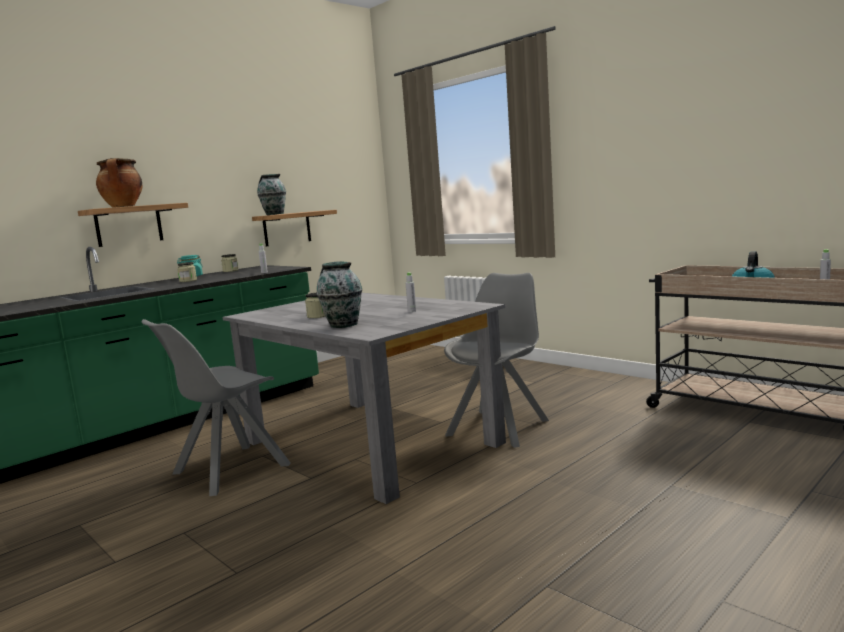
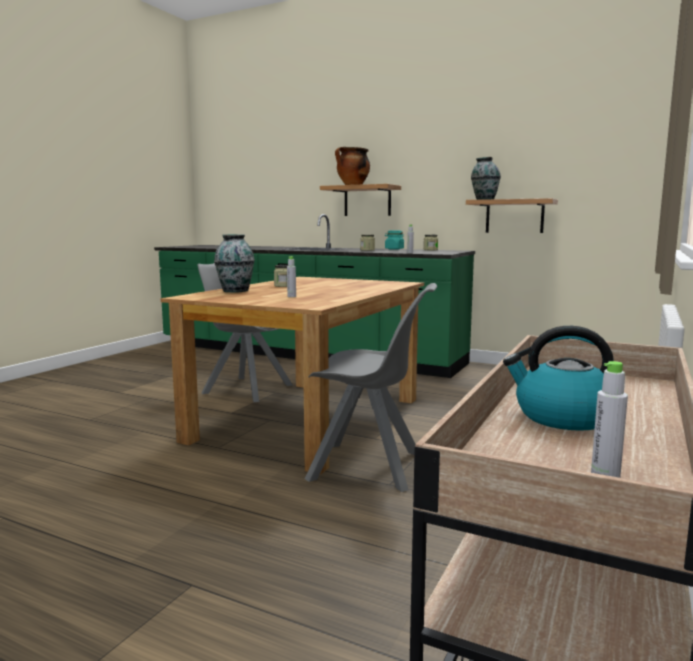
camera: 70 degrees right, 0 degrees up
grey dining table [223,293,506,504] -> brown dining table [161,277,424,475]

